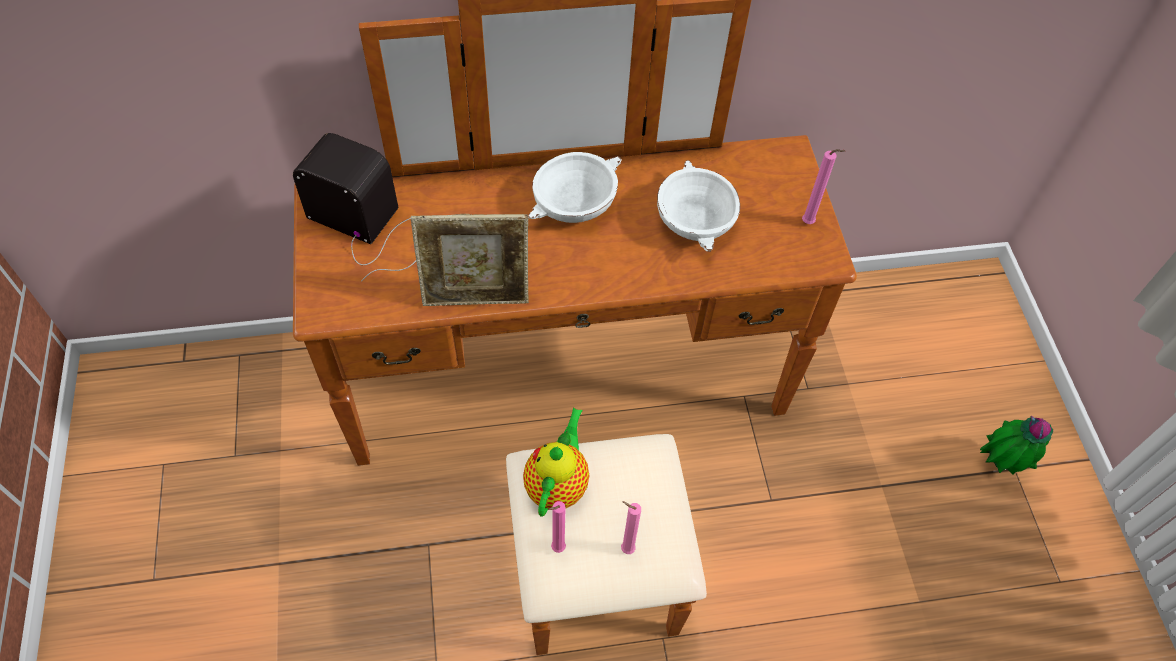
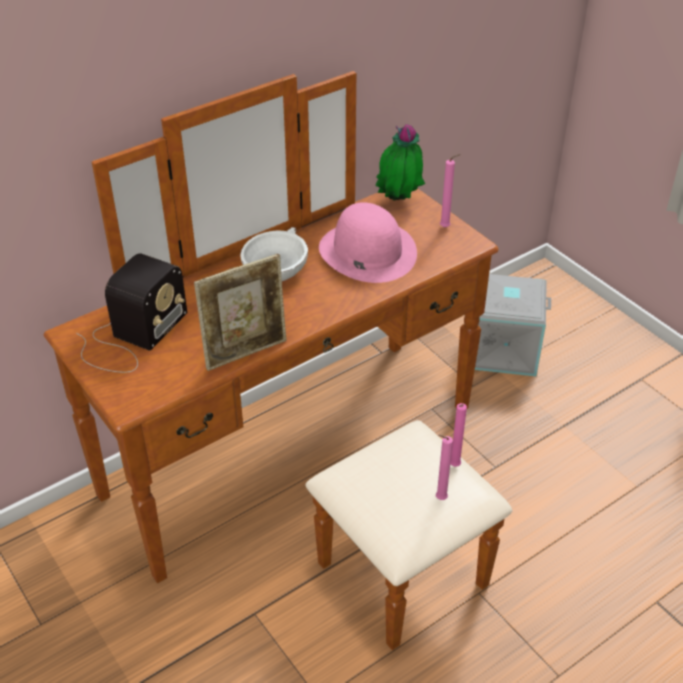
camera: 25 degrees left, 15 degrees down
radio [293,133,416,282] -> radio turned 120 degrees clockwise [76,253,187,373]
teapot [523,407,589,517] -> none
pink candle [548,501,566,553] -> pink candle moved to [450,403,467,467]
white bowl [657,160,740,252] -> pink hat [319,202,417,283]
potted plant [980,416,1053,475] -> potted plant moved to [376,124,425,201]
none -> grey storage box [475,274,551,376]

